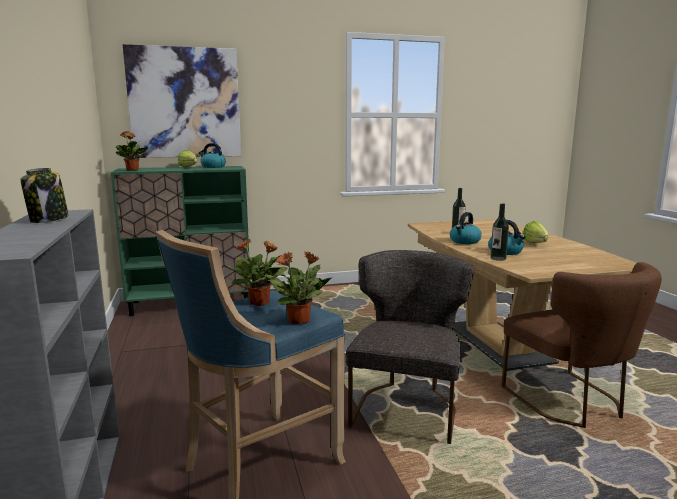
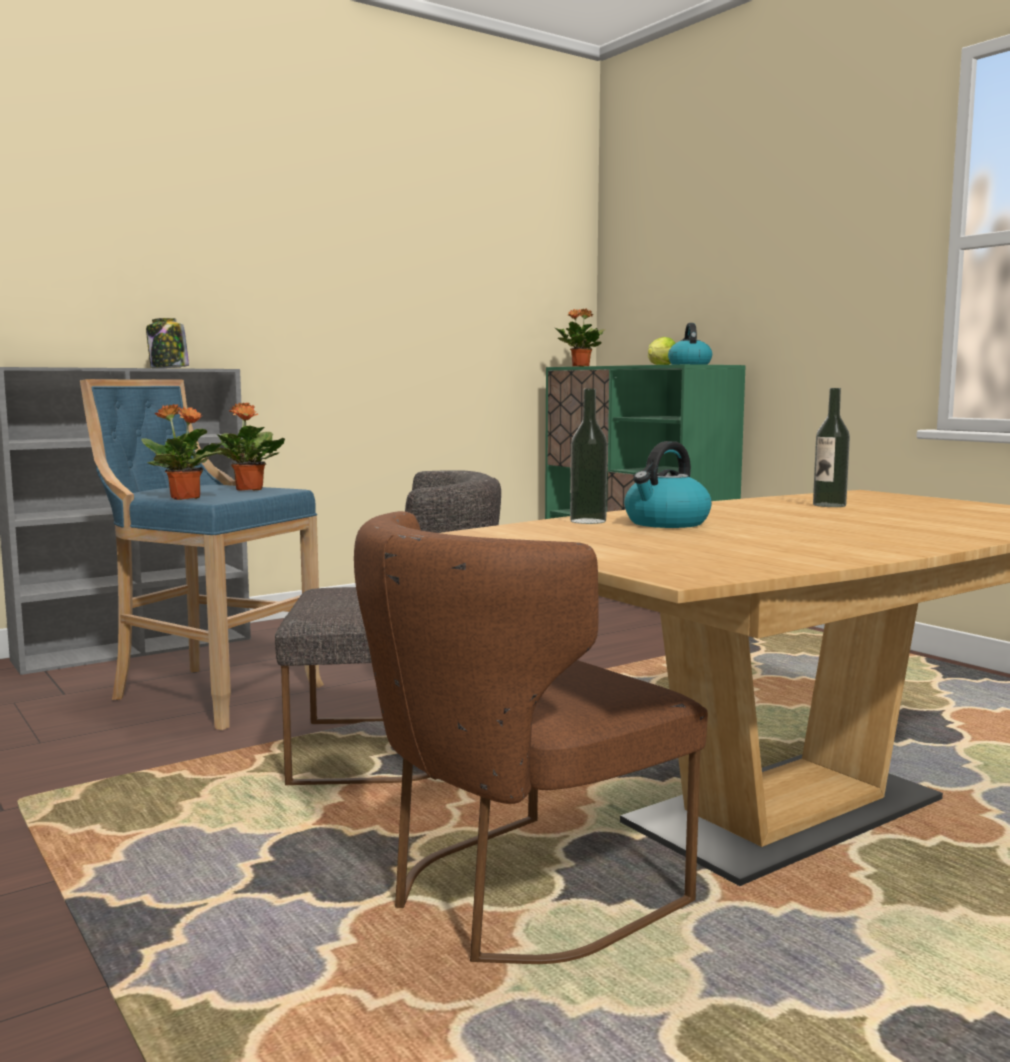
camera: 70 degrees right, 5 degrees down
picture [123,44,241,158] -> none
kettle [450,212,482,244] -> none
lettuce [523,221,548,243] -> none

